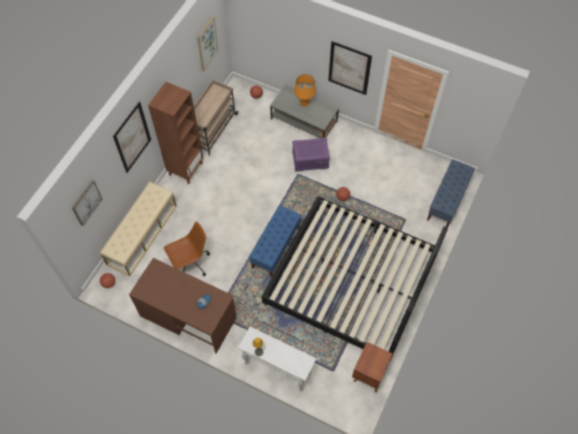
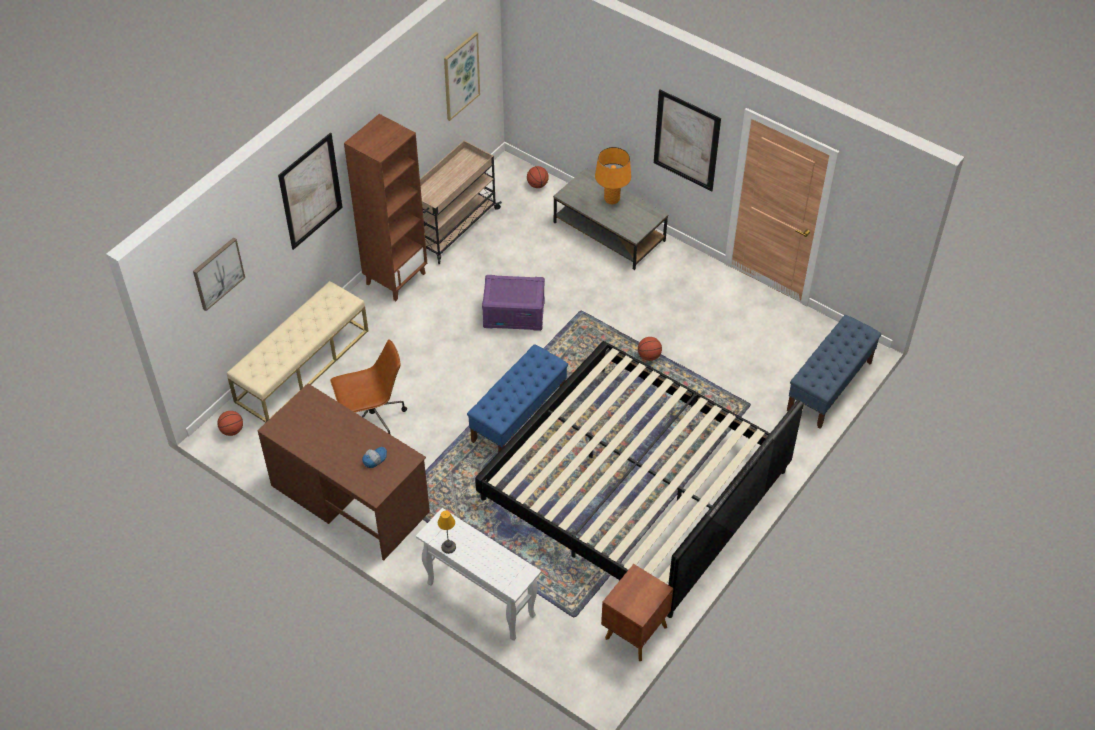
camera: 10 degrees right, 10 degrees down
purple storage box [292,138,330,172] -> purple storage box moved to [482,275,545,331]

